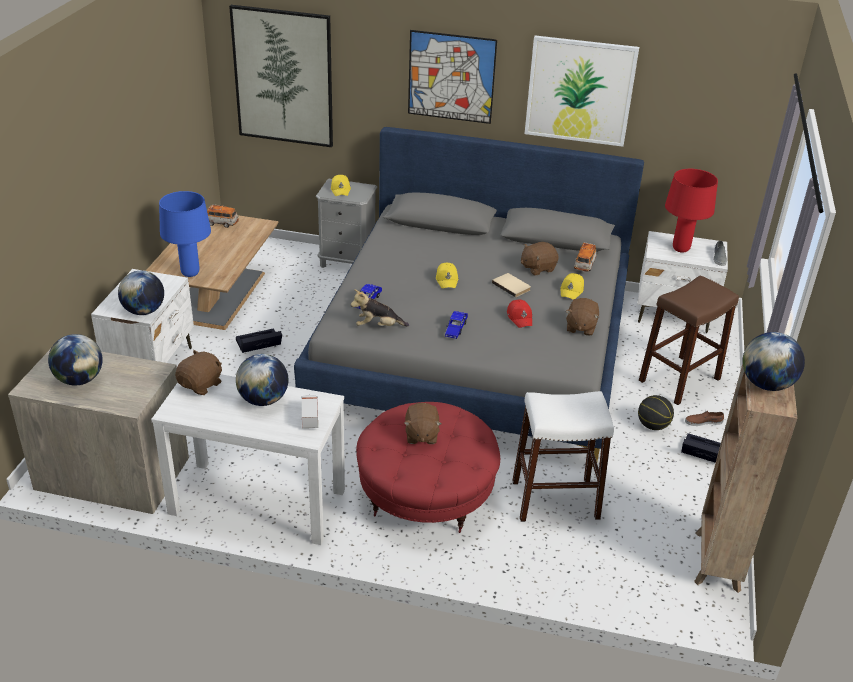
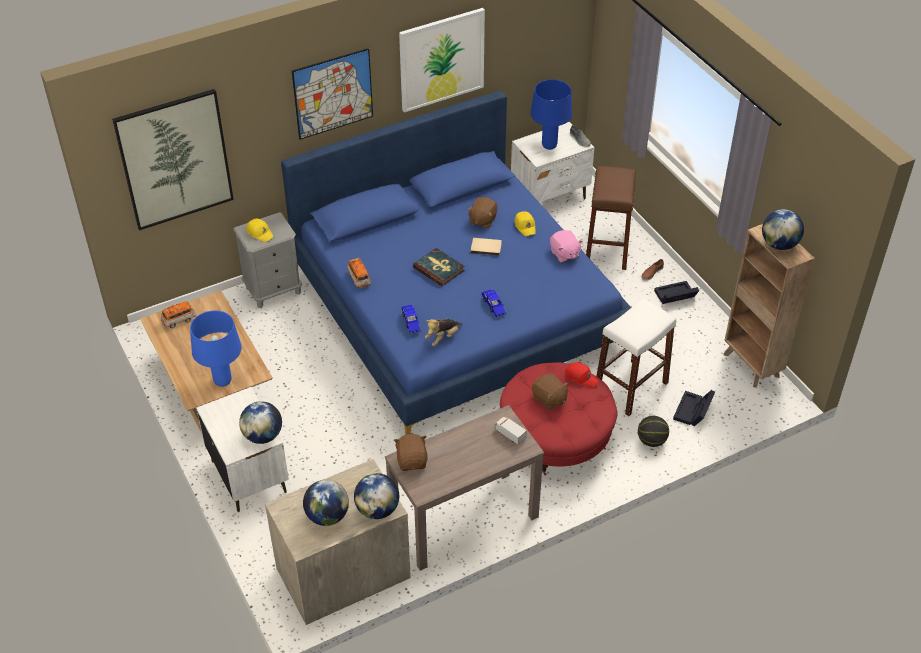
camera: 40 degrees left, 10 degrees up
white console table [151,374,345,545] -> brown console table [385,405,544,571]
black storage box [236,328,282,353] -> black storage box moved to [673,390,715,427]
globe [236,354,288,406] -> globe moved to [354,473,399,519]
grey bed [294,127,644,467] -> blue bed [281,91,632,435]
yellow cap [436,263,459,288] -> book [413,248,465,286]
red cap [507,300,532,328] -> red cap moved to [565,362,599,387]
brown plush toy [566,298,599,336] -> pink plush toy [550,230,583,263]
toy car [574,243,596,271] -> toy car moved to [347,258,371,288]
basketball [638,395,674,430] -> basketball moved to [638,416,669,447]
red table lamp [665,169,718,253] -> blue table lamp [531,79,572,150]

